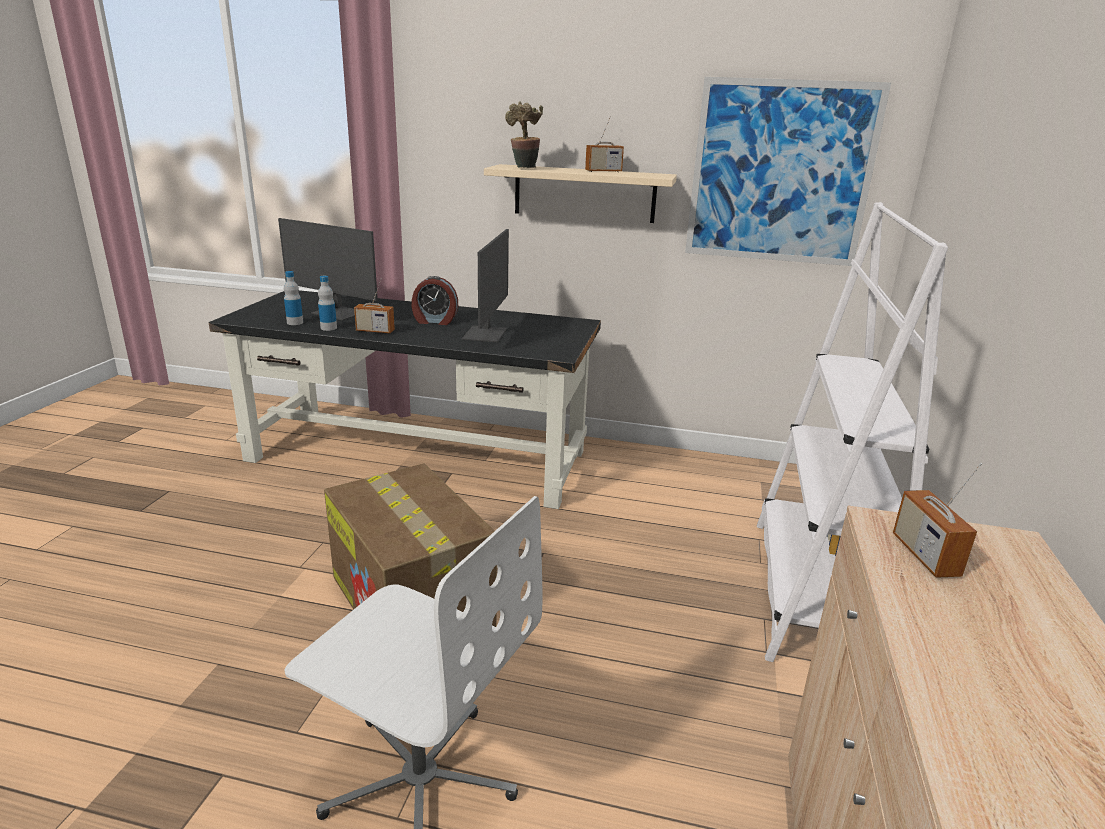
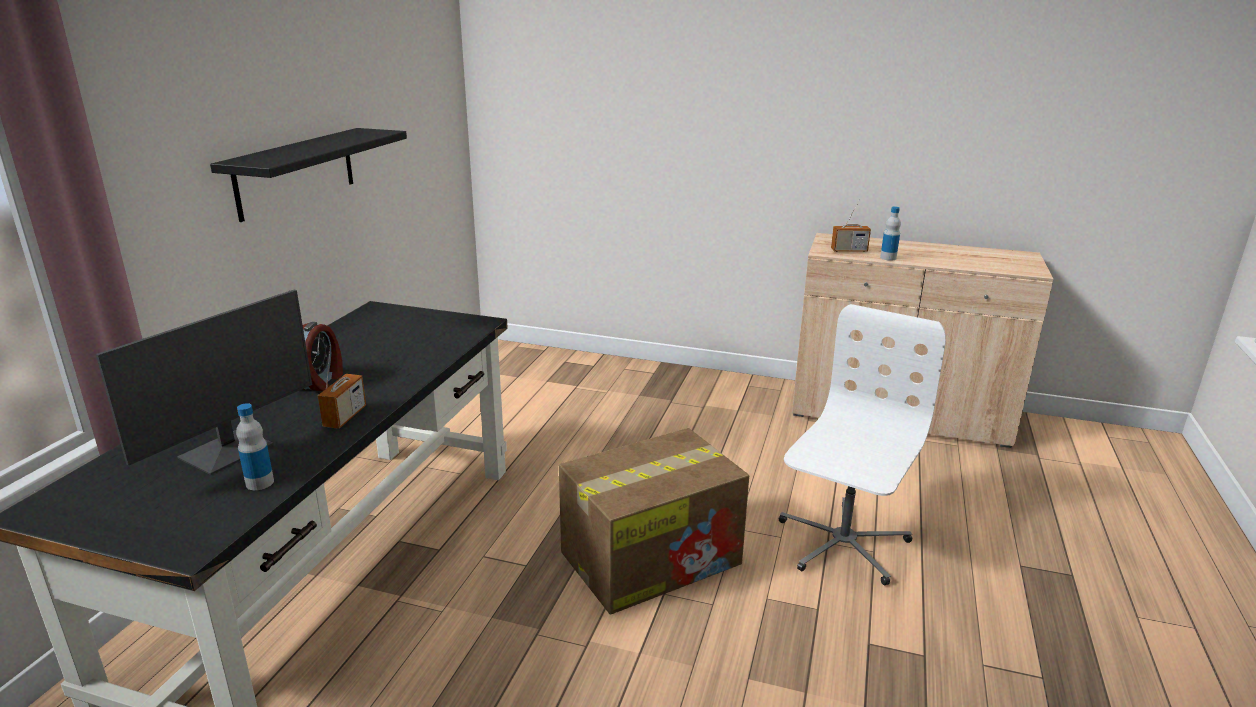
camera: 85 degrees left, 0 degrees up
bottle [318,276,337,331] -> bottle moved to [880,207,901,261]
monitor [462,229,509,343] -> none
beige shelf [484,164,677,223] -> black shelf [210,128,407,222]
potted plant [505,101,543,168] -> none
radio [585,116,624,172] -> none
picture [685,77,891,266] -> none
white bookcase [757,202,948,662] -> none

